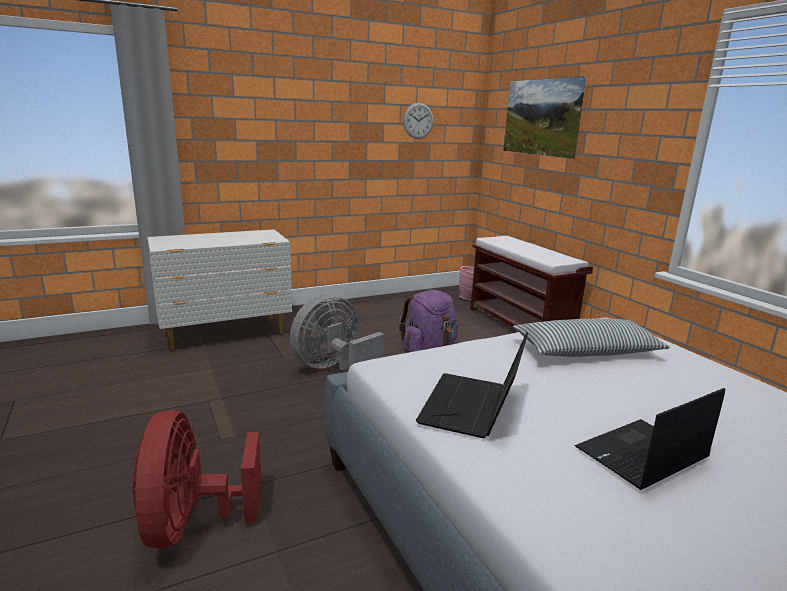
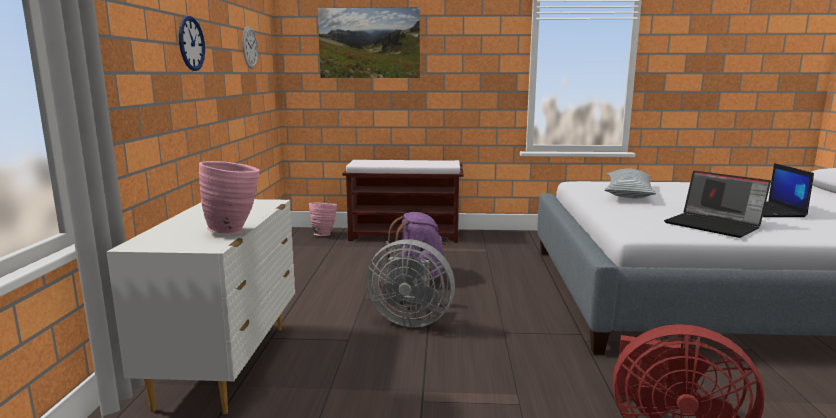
camera: 60 degrees left, 5 degrees down
grey fan [290,294,384,371] -> grey fan turned 60 degrees counterclockwise [366,239,455,327]
none -> wall clock [179,16,205,71]
none -> pink vase [199,161,260,234]

